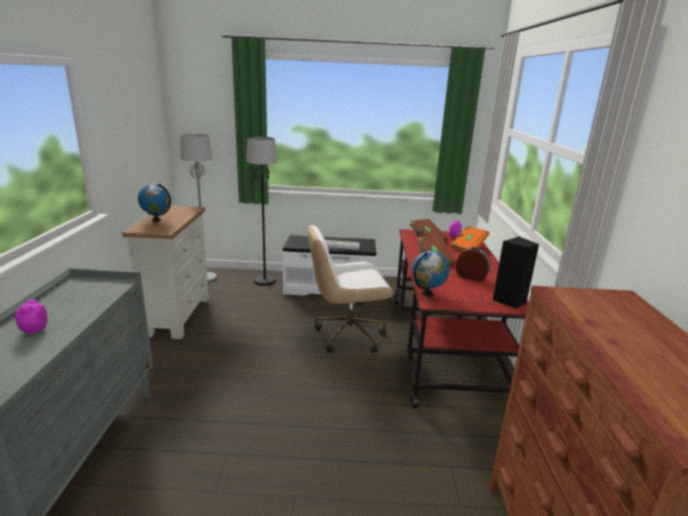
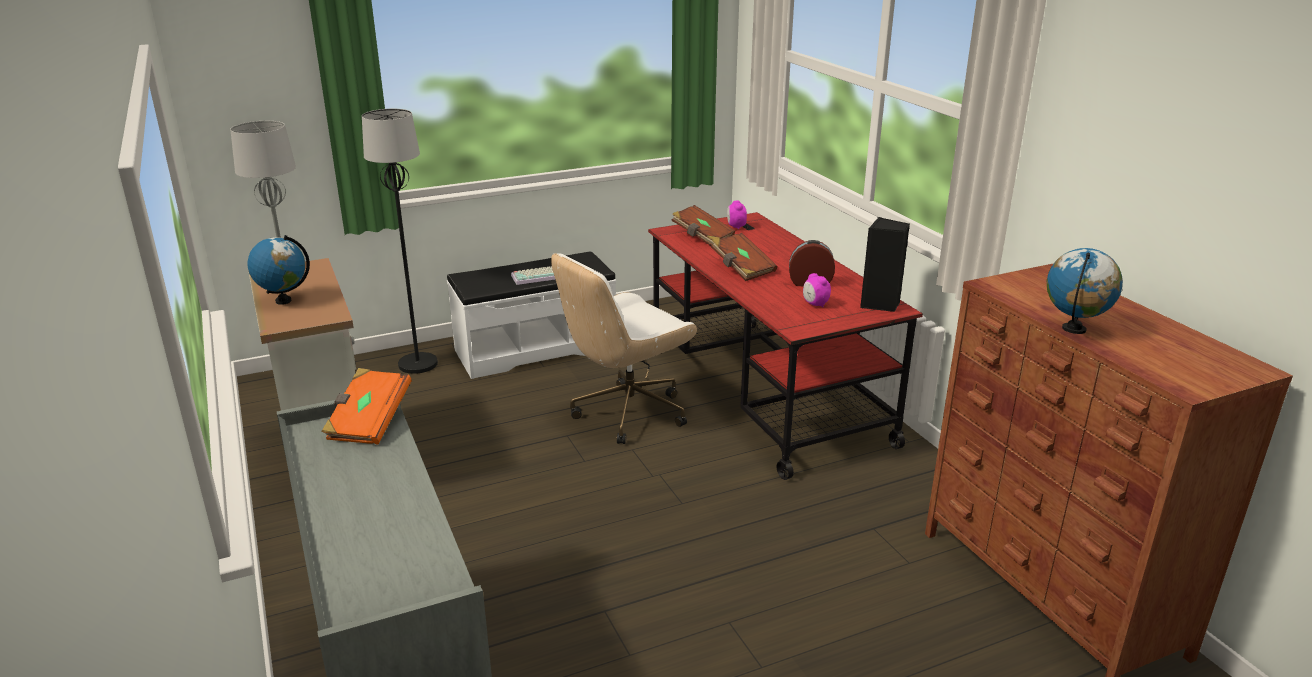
camera: 25 degrees left, 5 degrees up
alarm clock [15,300,47,336] -> alarm clock moved to [803,273,831,307]
globe [412,251,450,297] -> globe moved to [1047,248,1123,334]
orange book [450,226,489,251] -> orange book moved to [321,368,412,444]

